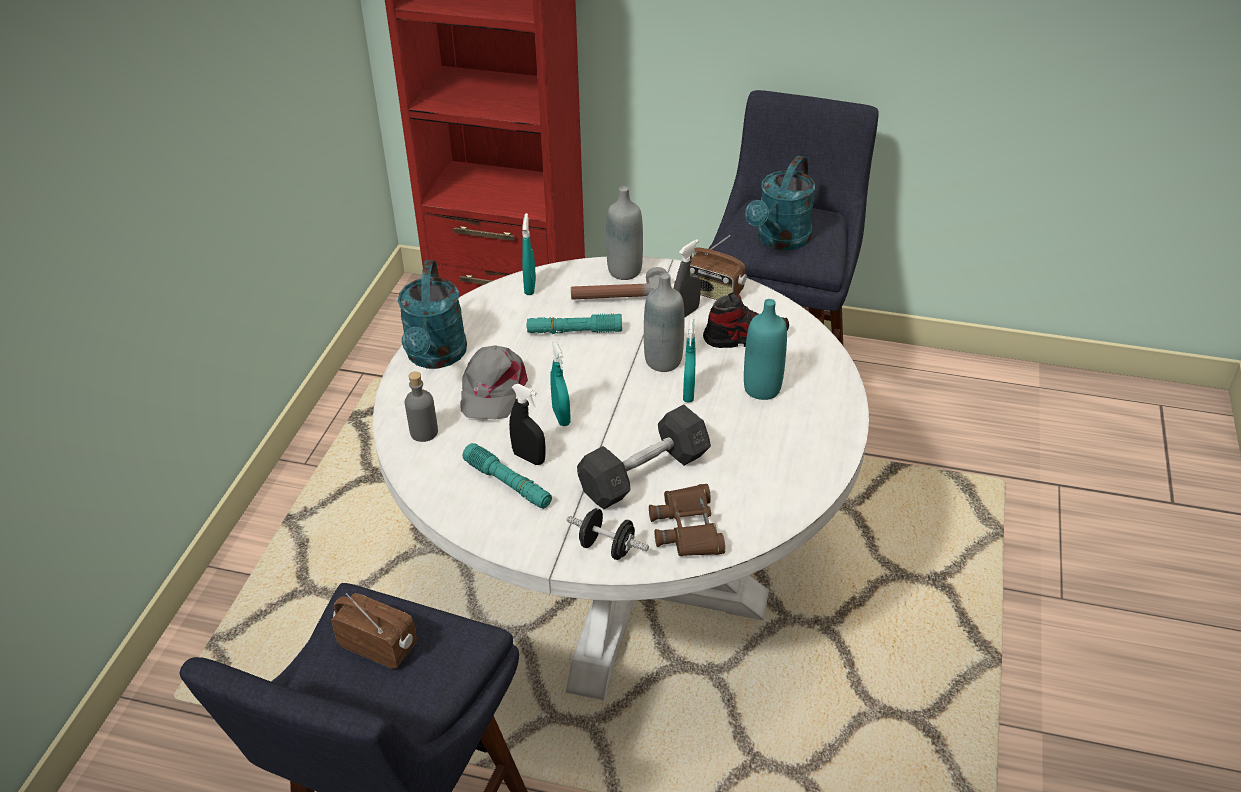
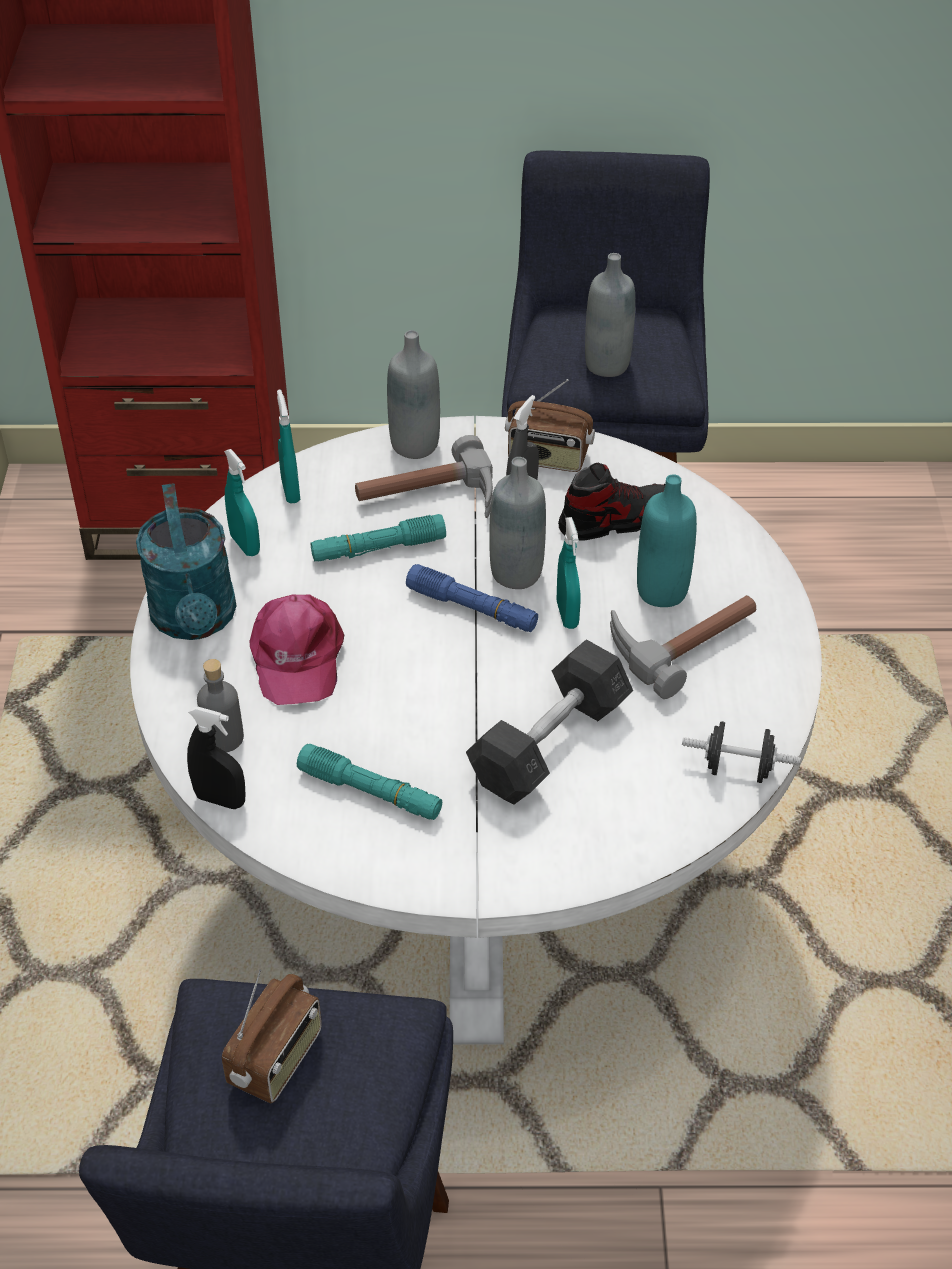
camera: 15 degrees left, 5 degrees up
radio [332,593,417,669] -> radio turned 105 degrees clockwise [222,970,322,1103]
grey cap [461,345,528,420] -> pink cap [249,594,344,705]
black spray bottle [509,384,546,465] -> black spray bottle moved to [187,706,245,809]
turquoise spray bottle [550,342,571,426] -> turquoise spray bottle moved to [224,449,260,556]
black dumbbell [566,508,649,560] -> black dumbbell moved to [682,721,801,783]
brown binoculars [649,484,725,556] -> none
turquoise watering can [745,156,815,250] -> grey bottle [585,253,635,377]
none -> blue flashlight [406,564,538,632]
none -> hammer [610,595,756,699]

